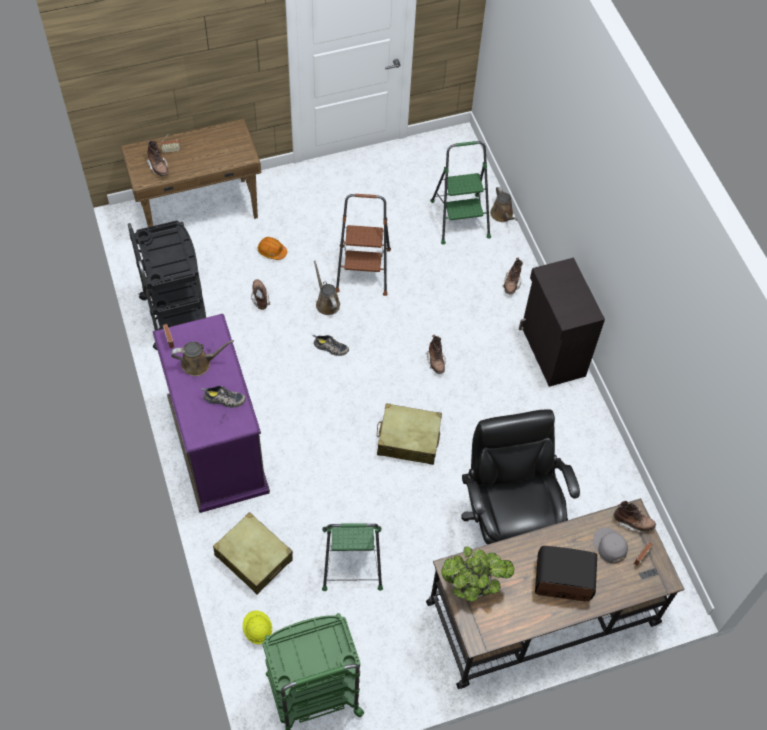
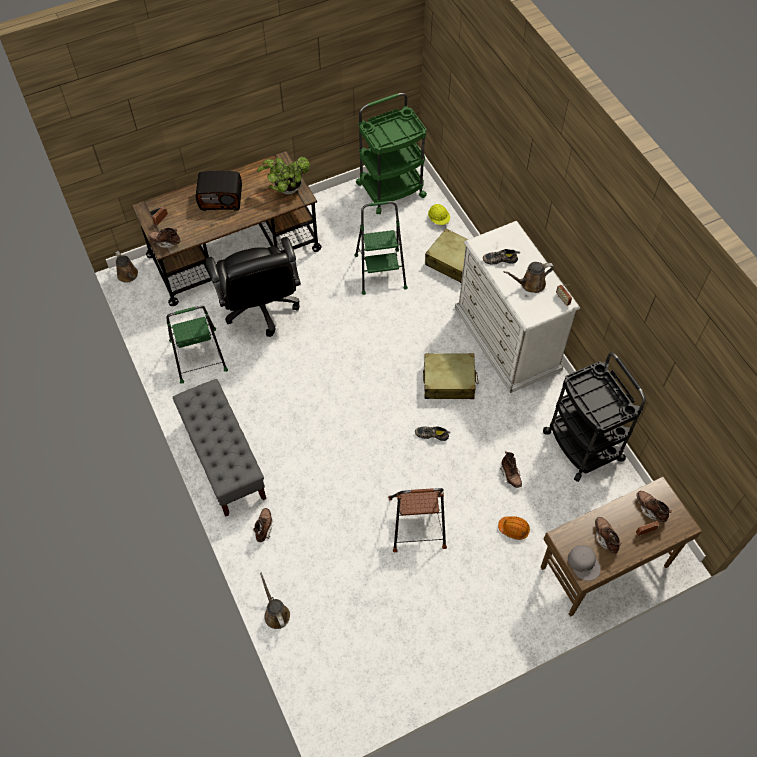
camera: 175 degrees right, 0 degrees up
purple dresser [153,314,270,513] -> white dresser [455,221,581,393]
brown watering can [314,261,340,315] -> brown watering can moved to [115,251,138,283]
beige suitcase [377,403,442,465] -> beige suitcase moved to [423,353,479,399]
brown boot [426,334,446,374] -> brown boot moved to [595,517,621,554]
green step ladder [430,141,491,244] -> green step ladder moved to [166,306,228,384]
black cabinet [519,258,605,387] -> grey bench [173,379,266,517]
grey cap [593,528,628,563] -> grey cap moved to [568,545,601,581]

